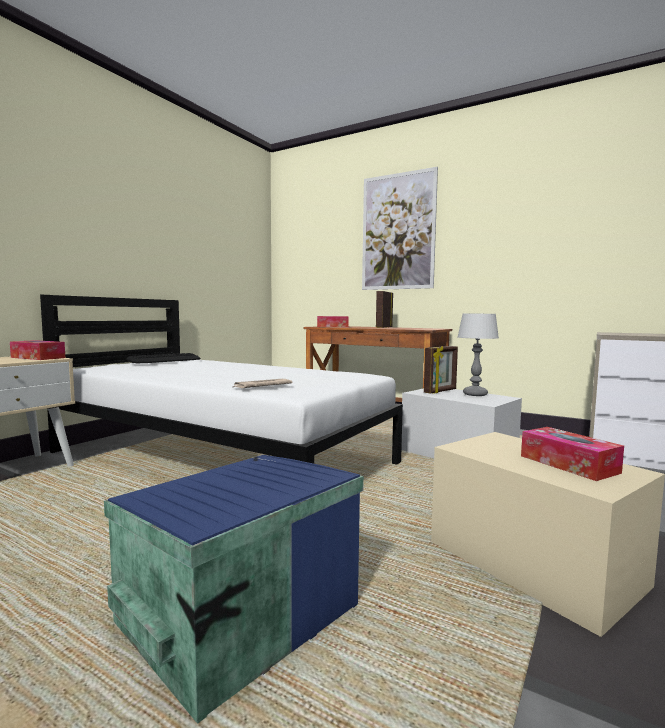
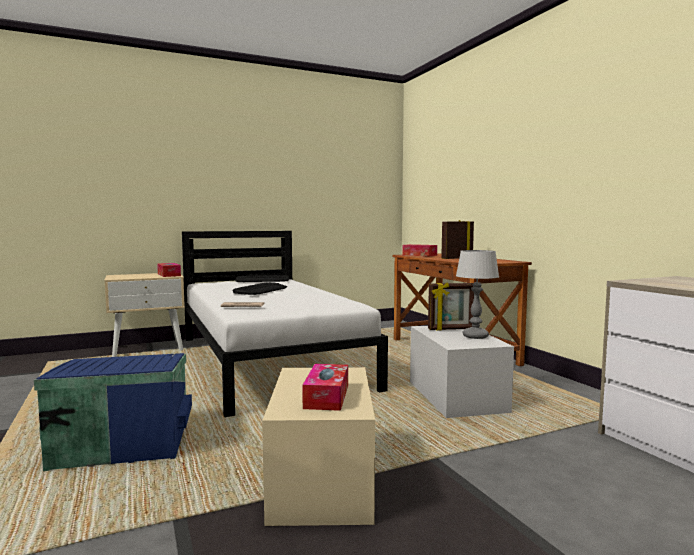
camera: 35 degrees right, 0 degrees up
picture [362,167,438,290] -> none
none -> keyboard [233,282,287,295]

